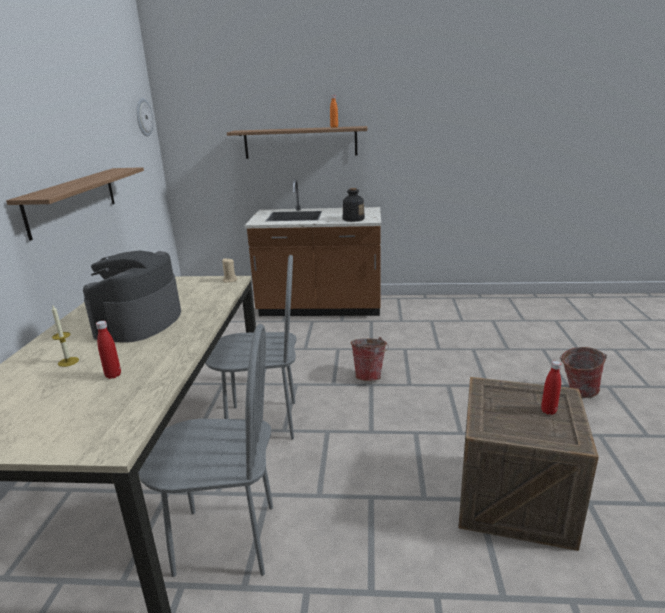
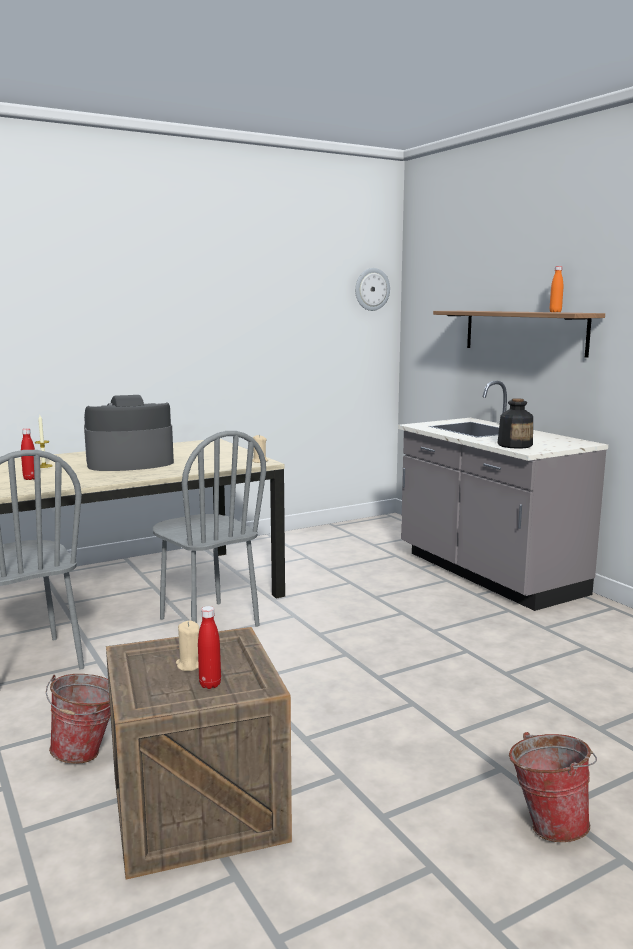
camera: 55 degrees right, 10 degrees down
shelf [6,167,144,241] -> none
brown counter [244,179,381,316] -> grey counter [398,381,608,611]
bucket [351,337,389,381] -> bucket moved to [46,674,111,764]
none -> beige candle [176,621,200,671]

